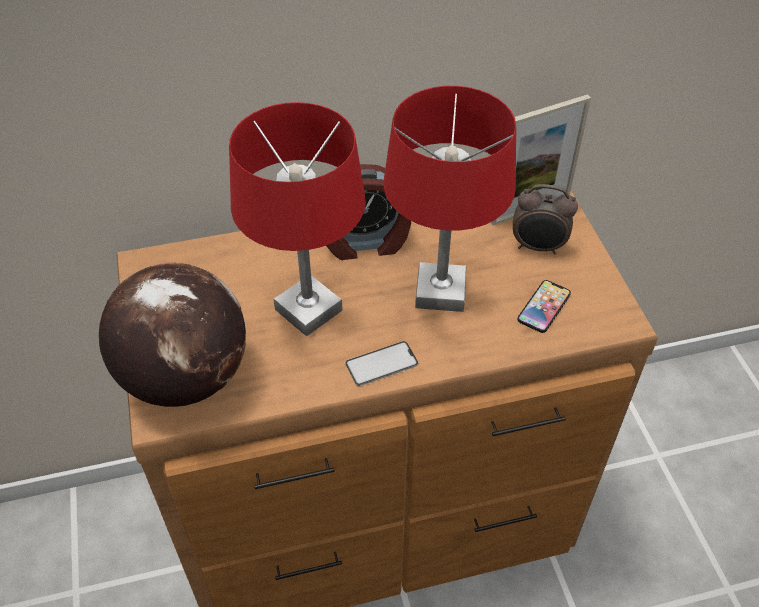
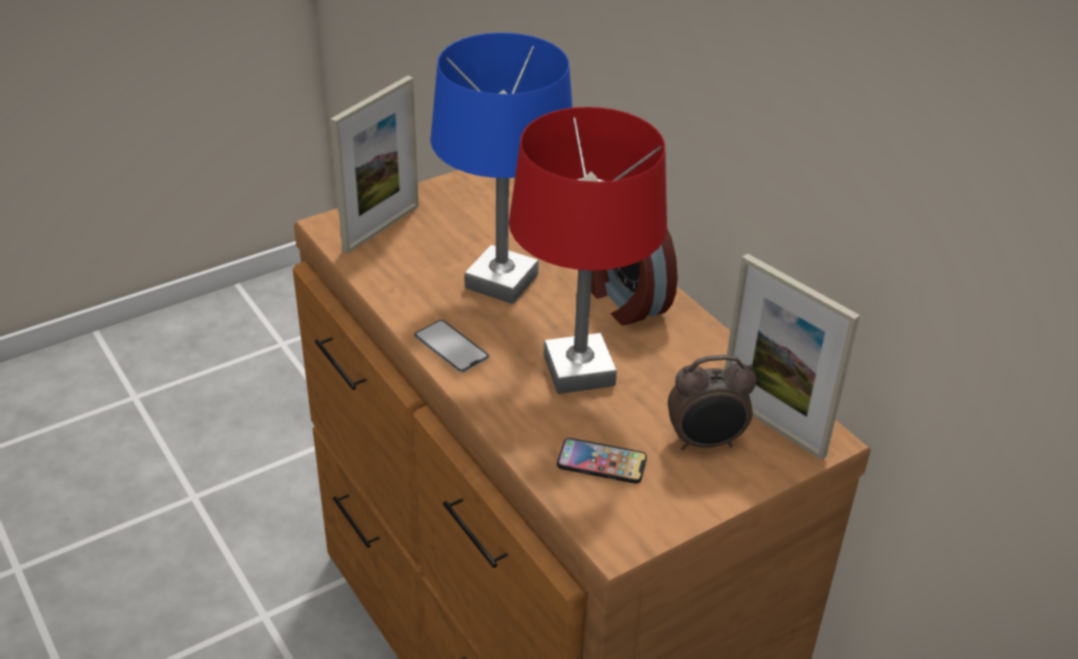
camera: 70 degrees right, 10 degrees down
globe [99,263,246,407] -> picture frame [330,76,419,254]
red table lamp [229,102,366,337] -> blue table lamp [430,33,572,304]
alarm clock [513,184,578,255] -> alarm clock turned 90 degrees counterclockwise [668,355,757,450]

